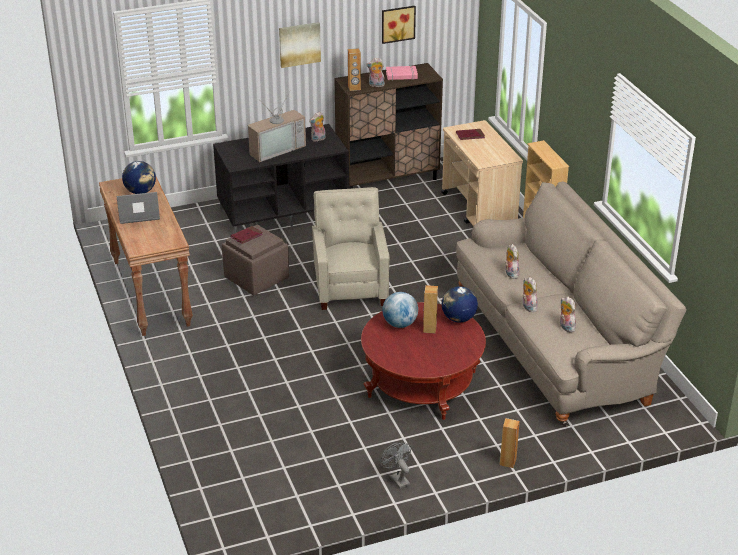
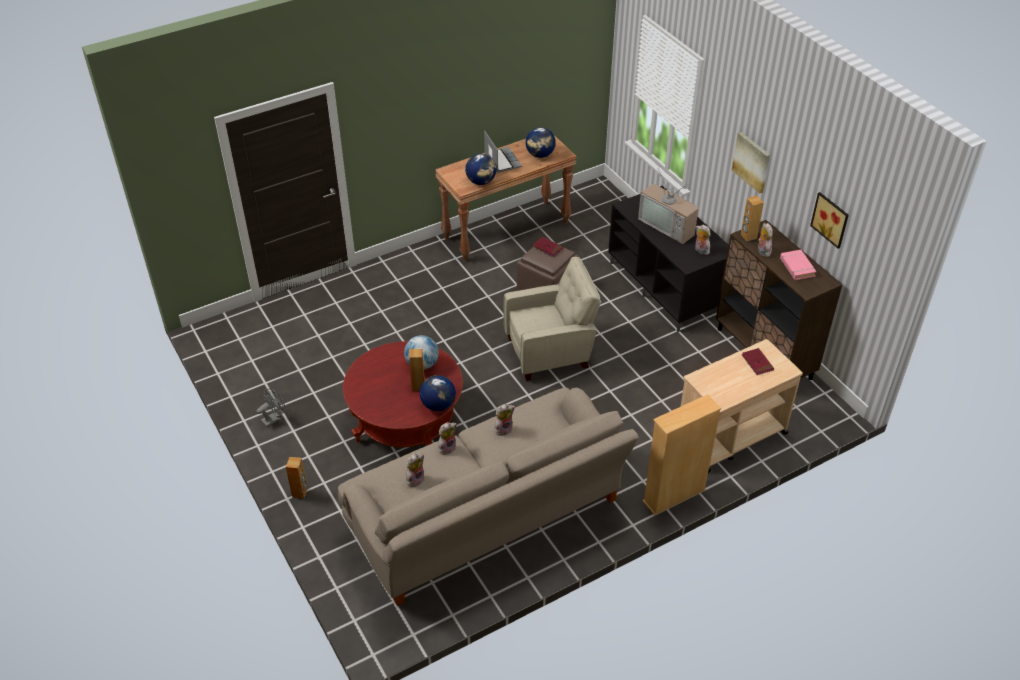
camera: 80 degrees right, 10 degrees up
none -> globe [465,154,496,185]

